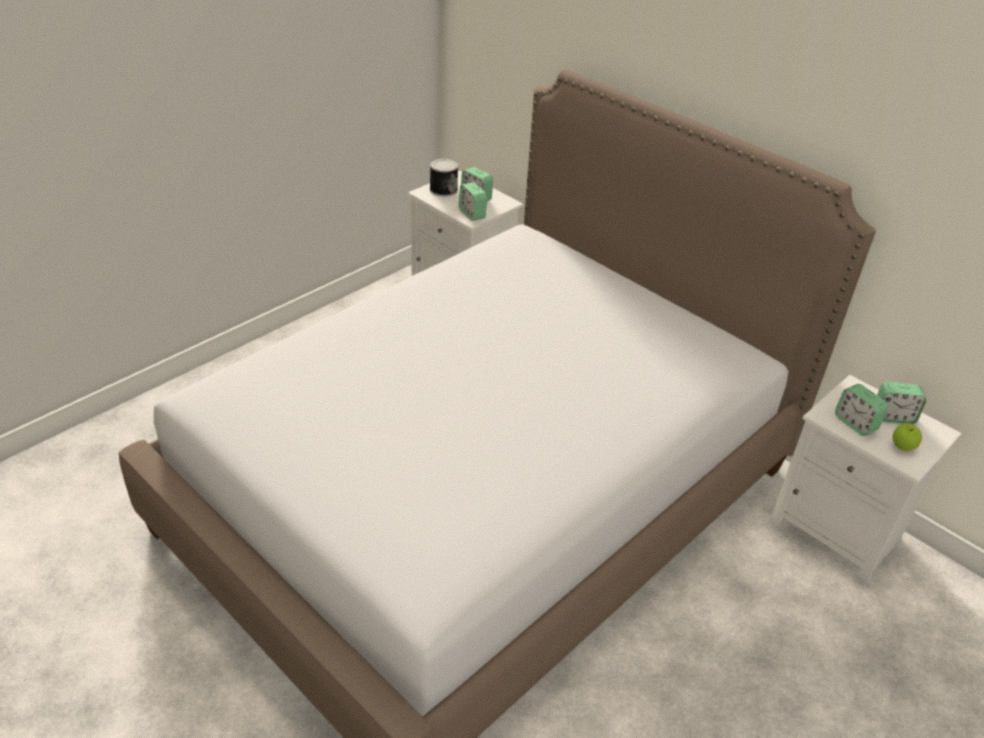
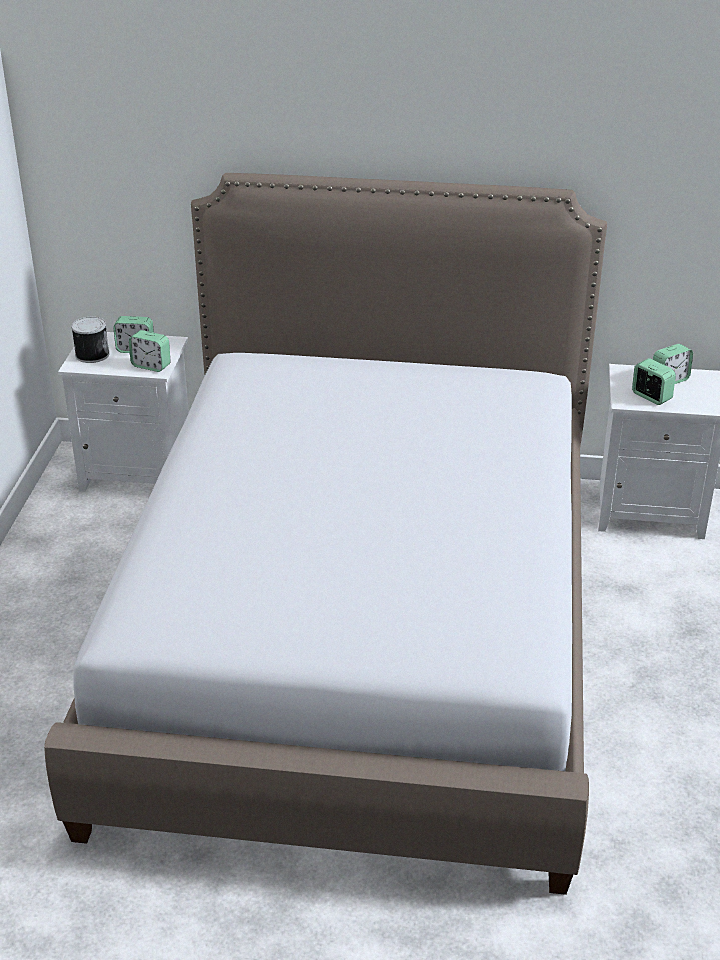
camera: 35 degrees left, 5 degrees down
alarm clock [835,384,888,436] -> alarm clock turned 150 degrees counterclockwise [632,358,676,405]
apple [893,423,922,451] -> none

